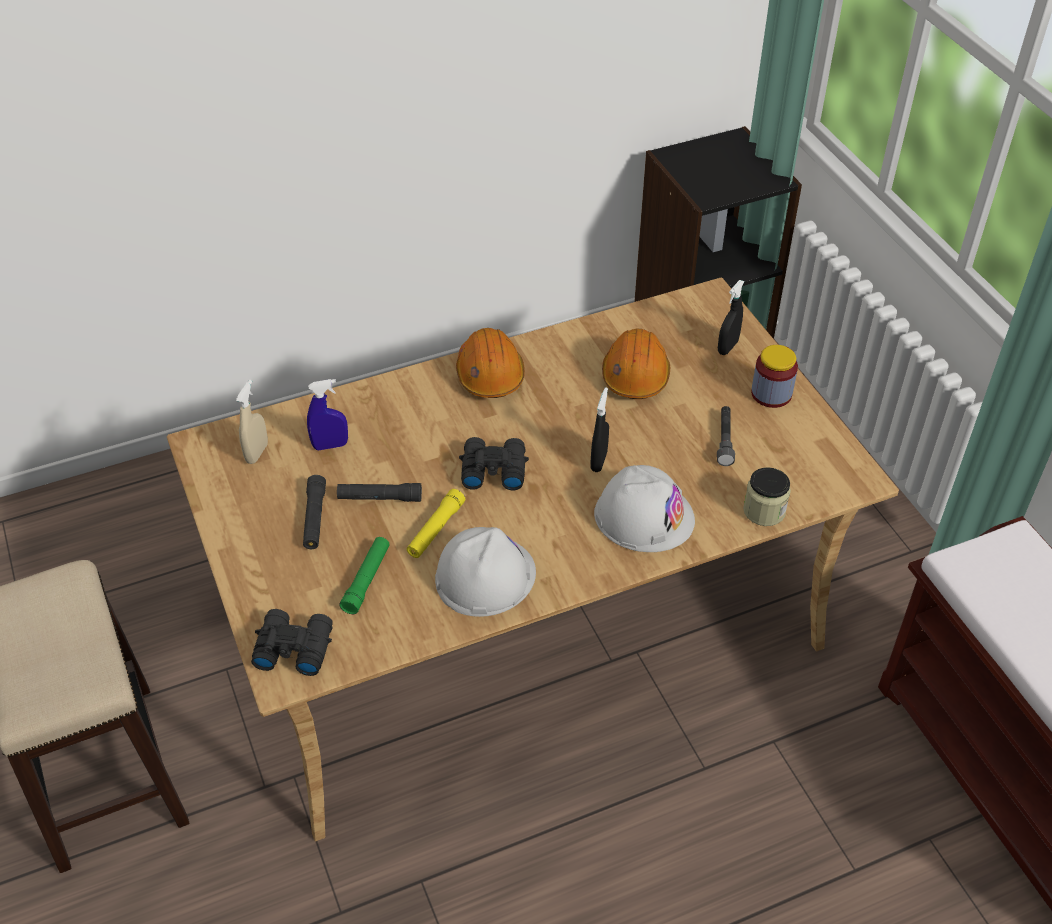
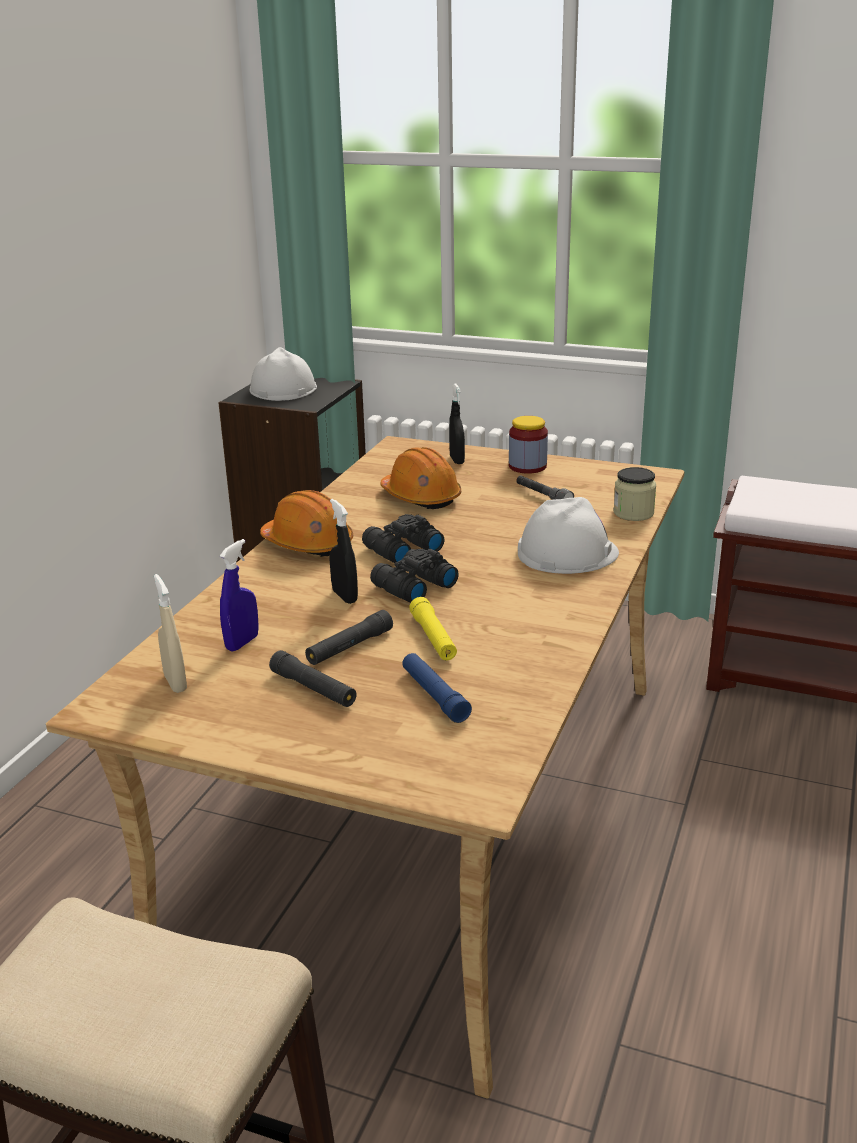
camera: 45 degrees left, 20 degrees down
black binoculars [251,609,333,676] -> black binoculars moved to [362,514,444,563]
green flashlight [339,537,390,614] -> blue flashlight [402,653,472,723]
white hard hat [435,527,536,617] -> white hard hat moved to [250,347,317,401]
black spray bottle [590,387,609,472] -> black spray bottle moved to [330,499,358,604]

